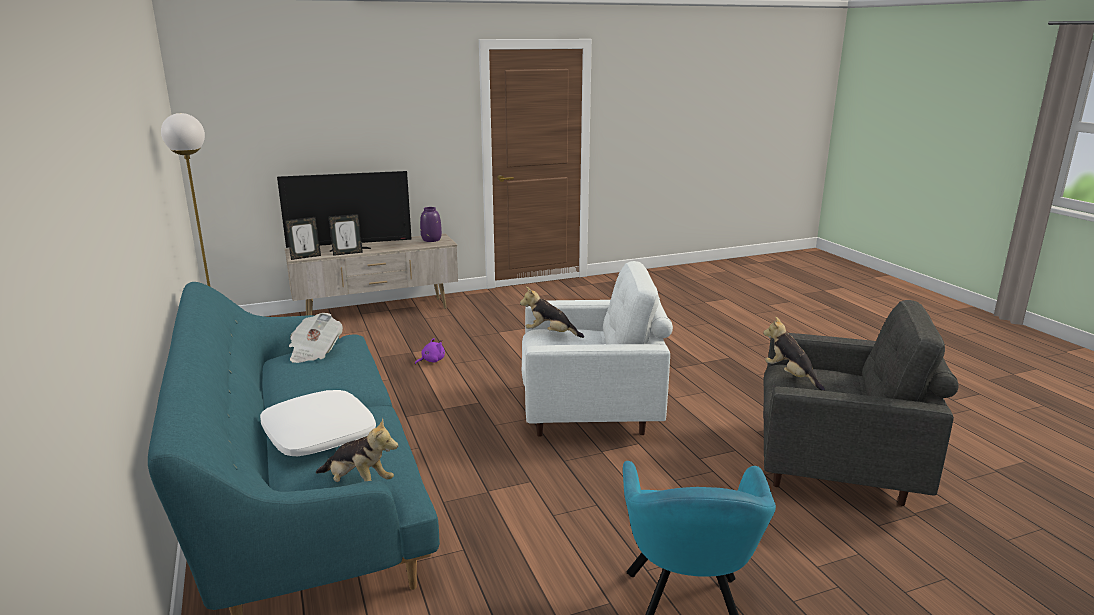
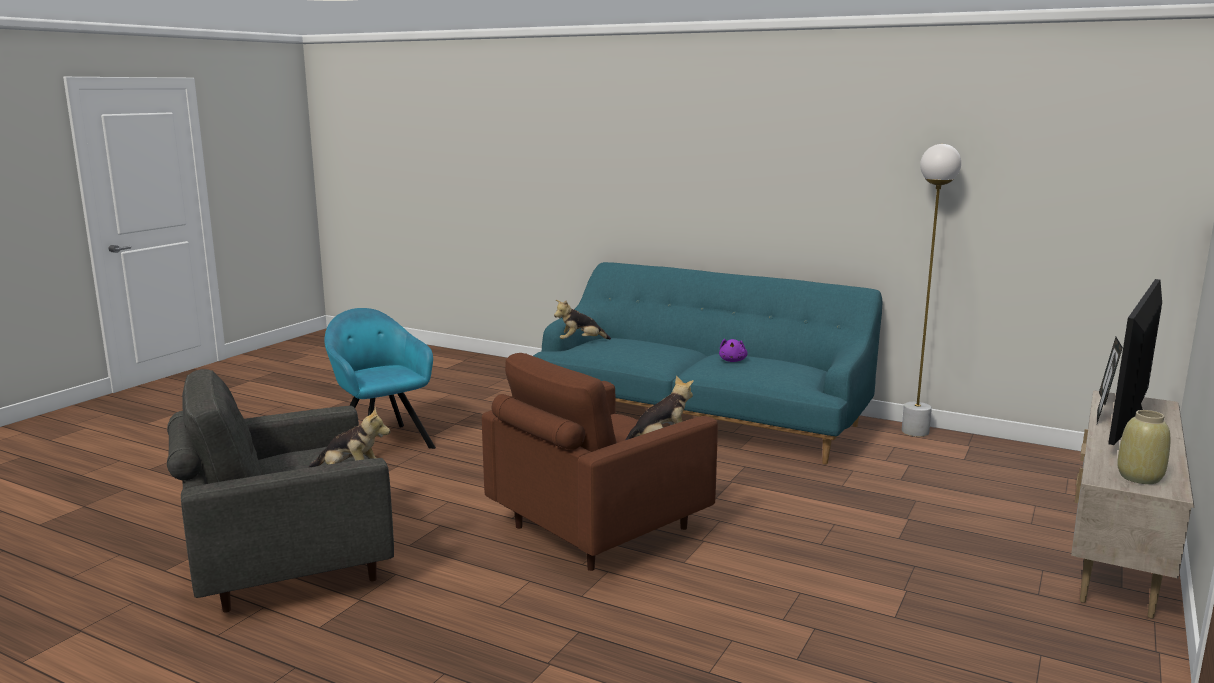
camera: 140 degrees right, 5 degrees down
white pillow [260,390,376,456] -> none
newspaper [289,313,343,363] -> none
purple plush toy [415,338,445,364] -> purple plush toy moved to [719,339,747,362]
purple vase [420,207,442,242] -> beige vase [1117,410,1170,484]
white armchair [521,261,673,437] -> brown armchair [482,353,718,571]

